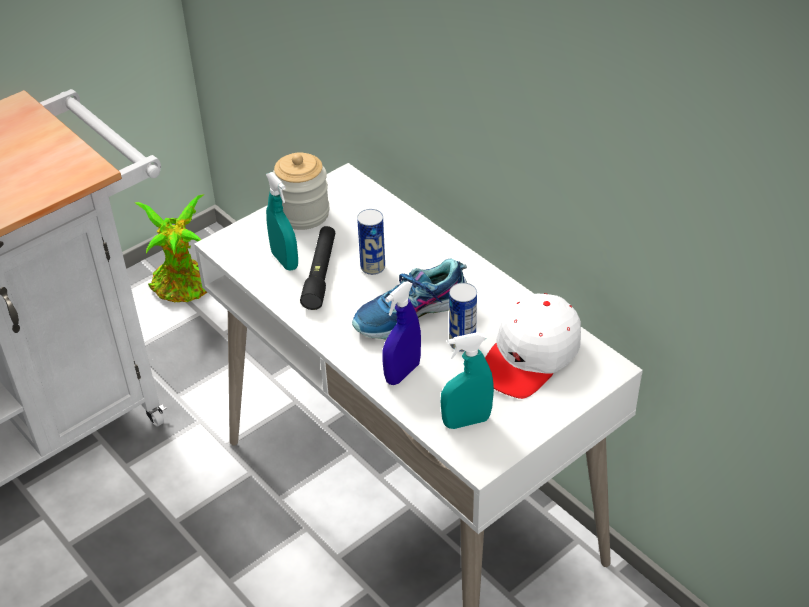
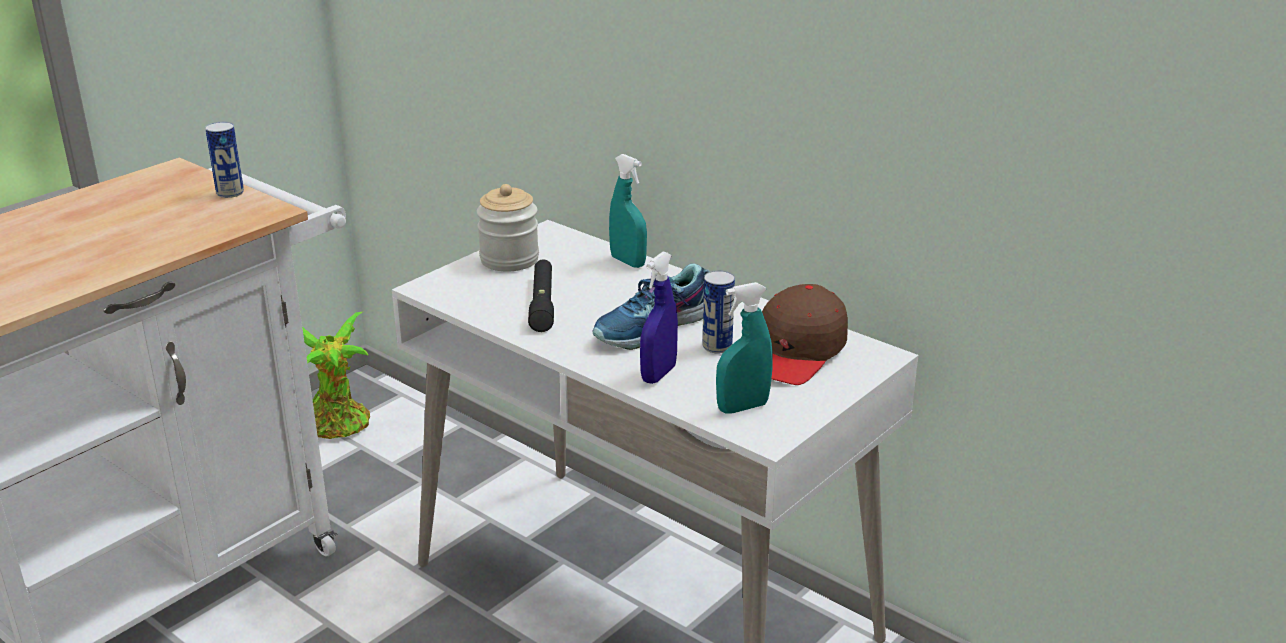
camera: 10 degrees left, 15 degrees down
turquoise spray bottle [266,172,298,271] -> turquoise spray bottle moved to [609,154,647,268]
can [357,209,385,275] -> can moved to [205,122,244,198]
white cap [485,293,581,399] -> brown cap [762,284,848,385]

